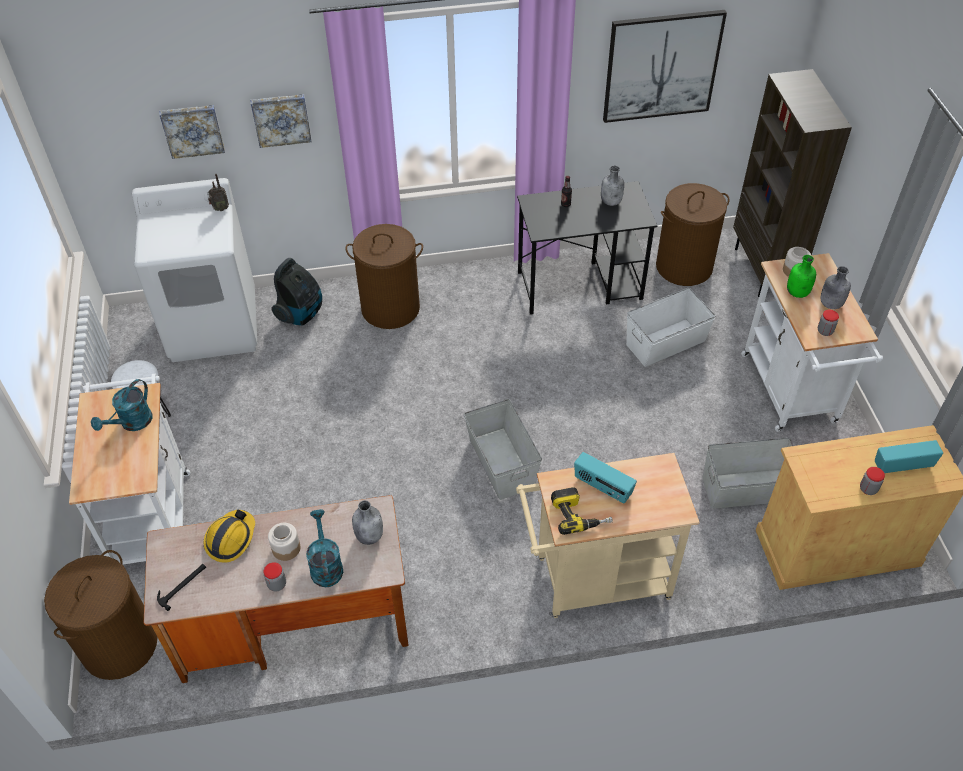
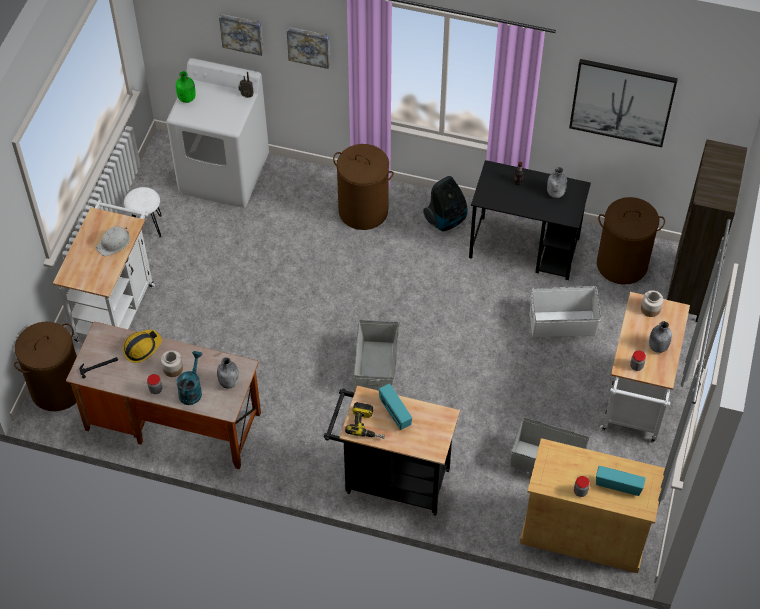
camera: 25 degrees right, 5 degrees up
turquoise watering can [91,379,153,431] -> white hard hat [96,226,130,256]
vacuum cleaner [272,258,322,326] -> vacuum cleaner moved to [423,176,467,231]
beige cart [516,453,700,618] -> black cart [324,386,460,516]
green bottle [787,255,816,298] -> green bottle moved to [176,71,196,103]

